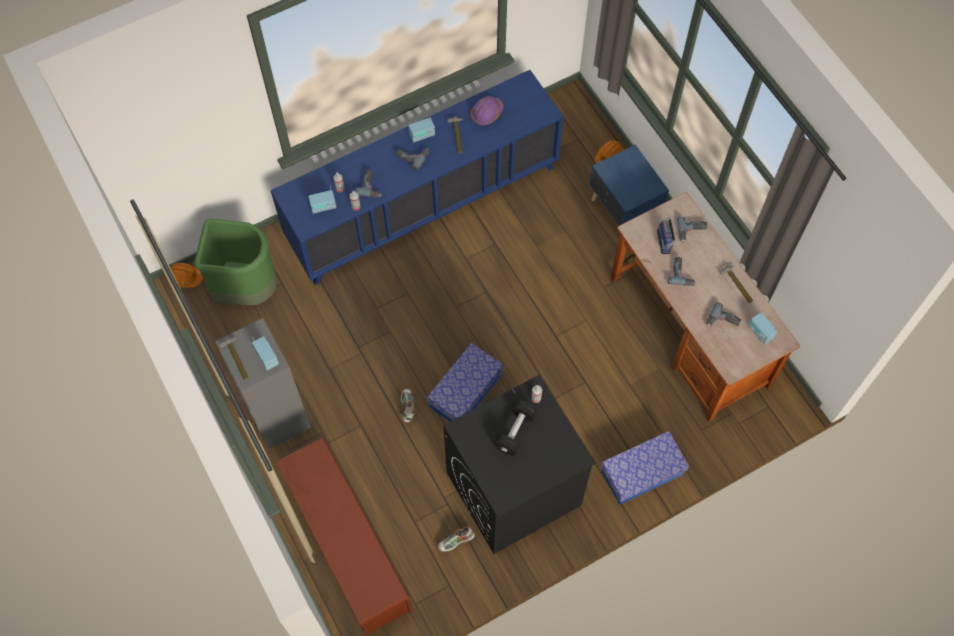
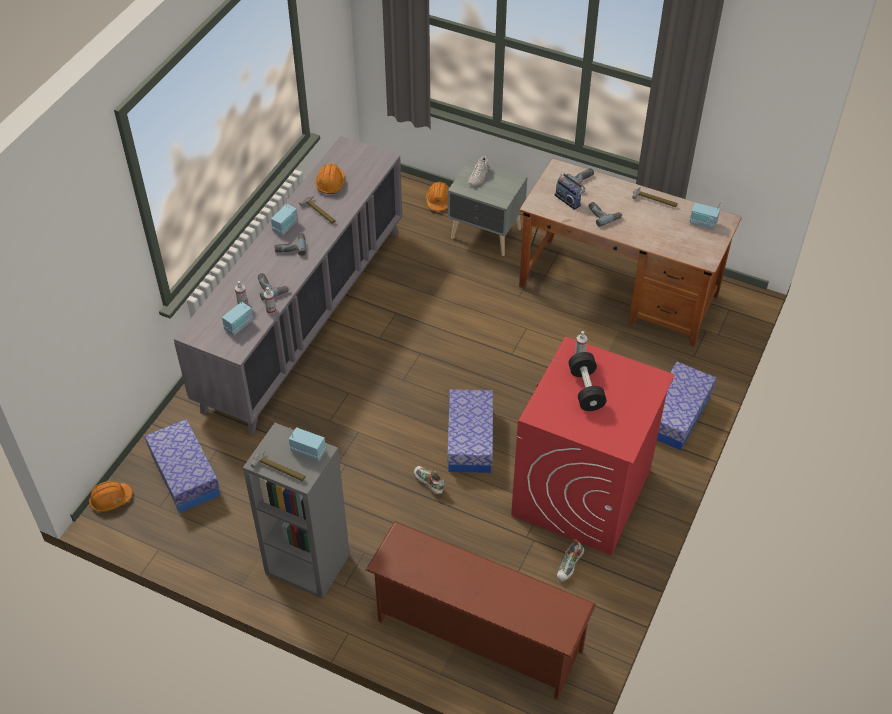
camera: 35 degrees left, 15 degrees down
green trash can [194,219,277,305] -> storage box [145,419,220,513]
blue cabinet [271,70,563,285] -> grey cabinet [174,136,402,434]
black washing machine [443,375,596,554] -> red washing machine [511,337,675,555]
purple hard hat [471,96,504,125] -> orange hard hat [315,164,345,194]
blue nightstand [589,145,669,226] -> grey nightstand [448,159,527,256]
power drill [706,302,741,327] -> none
none -> white shoe [468,156,489,186]

